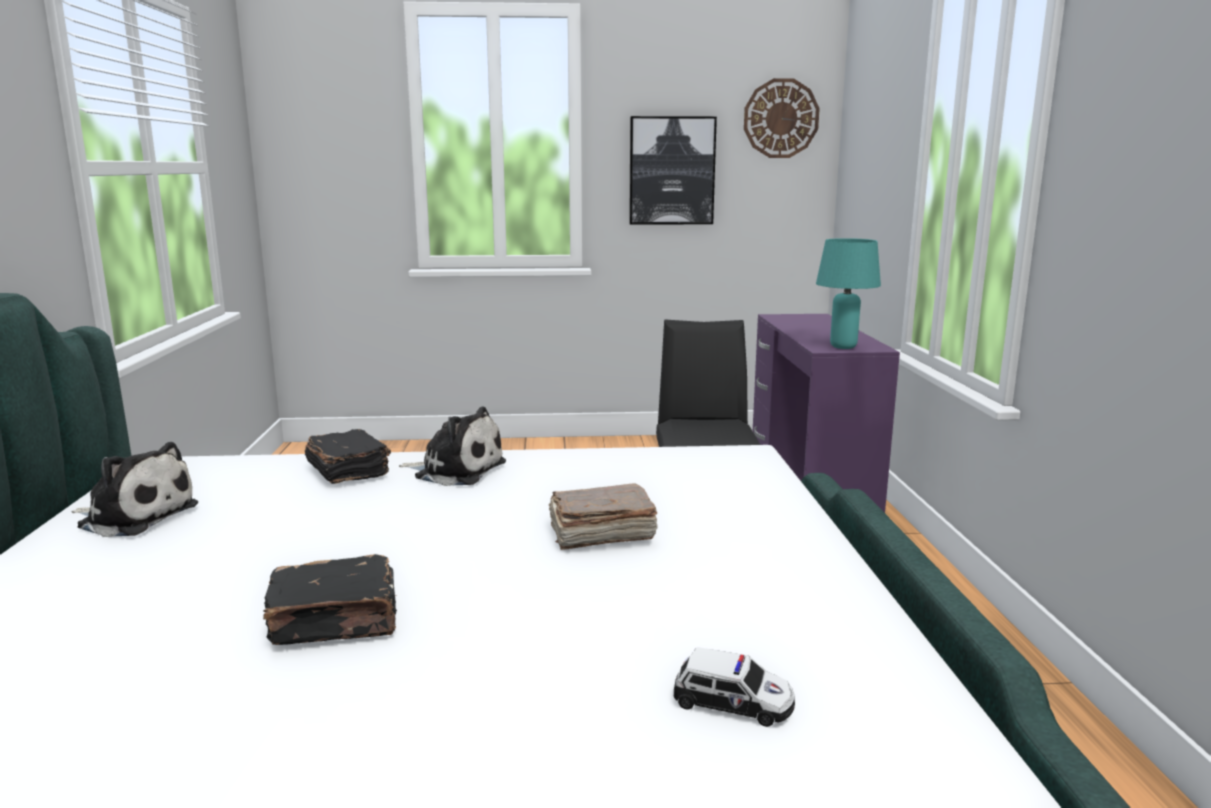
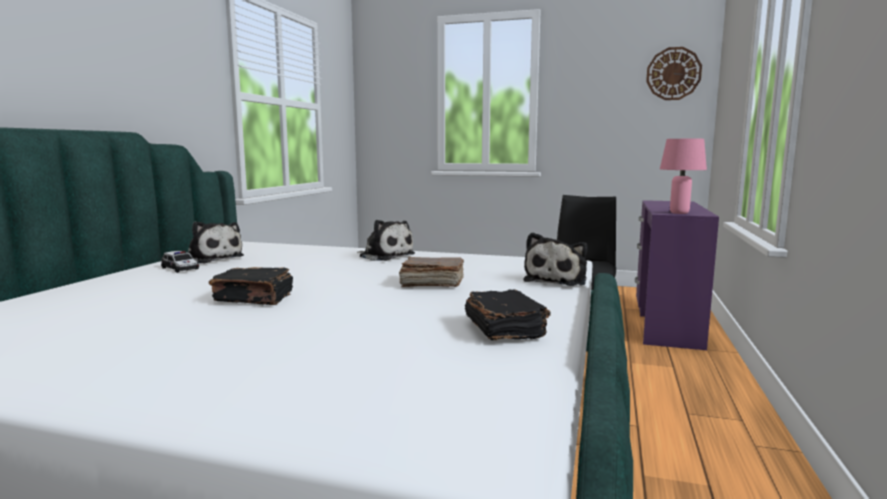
camera: 20 degrees right, 5 degrees down
black book [305,429,391,484] -> black book moved to [464,289,551,340]
picture [629,116,717,225] -> none
toy car [674,647,795,727] -> toy car moved to [161,251,199,273]
turquoise table lamp [816,238,881,349] -> pink table lamp [660,139,707,214]
none -> plush toy [523,232,588,286]

